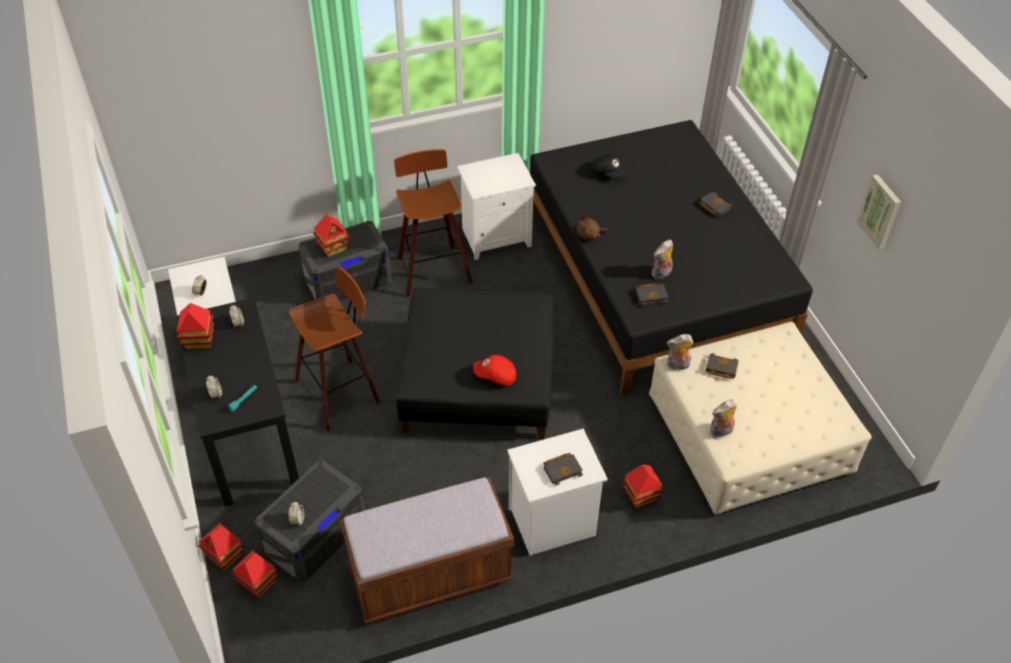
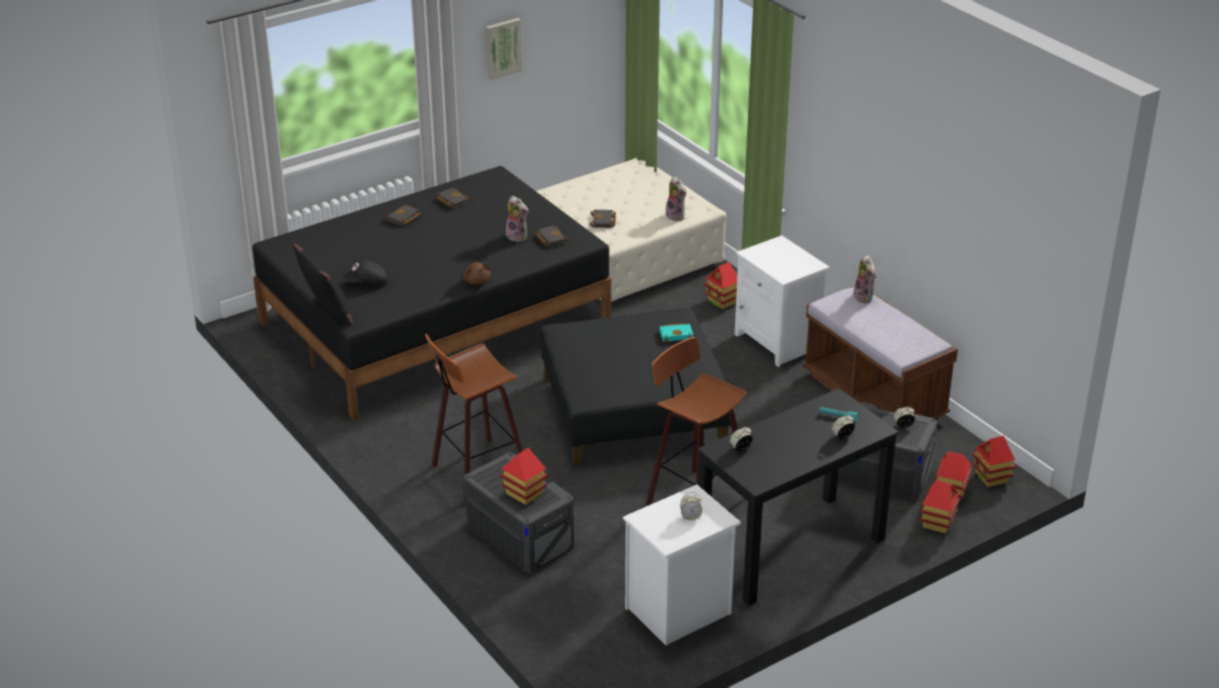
camera: 105 degrees left, 15 degrees down
toy house [177,303,214,349] -> toy house moved to [972,436,1016,487]
white nightstand [457,153,536,260] -> none
red cap [473,355,516,385] -> turquoise book [660,323,693,342]
black book [543,453,583,486] -> black book moved to [436,188,471,208]
black cap [591,154,626,178] -> black cap turned 135 degrees counterclockwise [343,260,388,285]
plush toy [667,334,693,370] -> plush toy moved to [854,254,877,303]
none -> black pillow [293,244,353,325]

